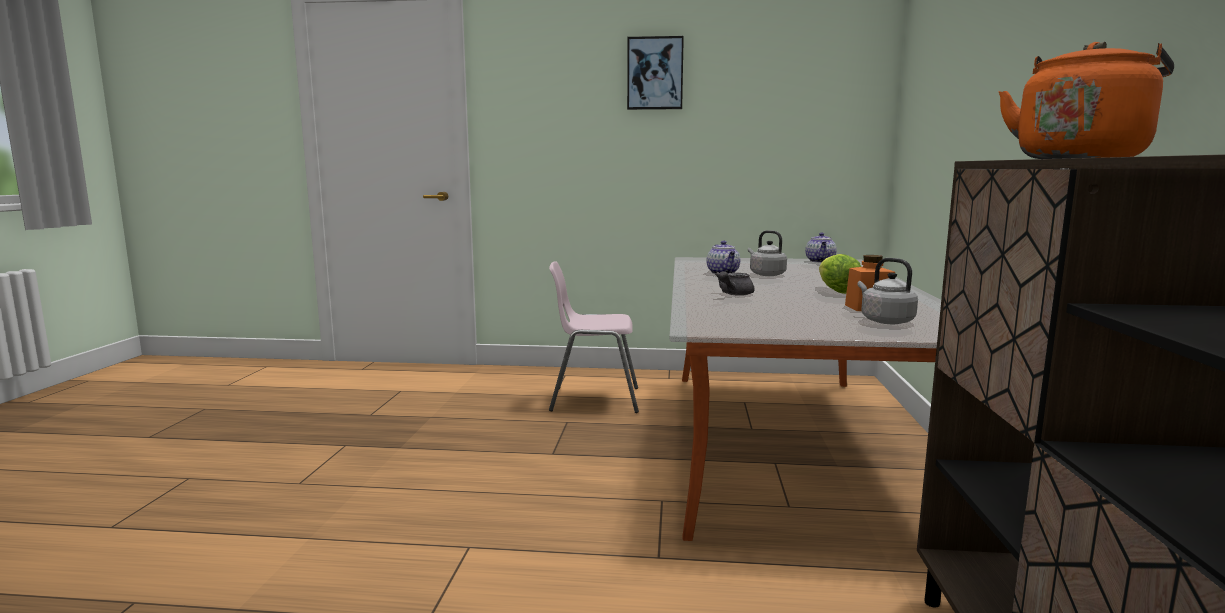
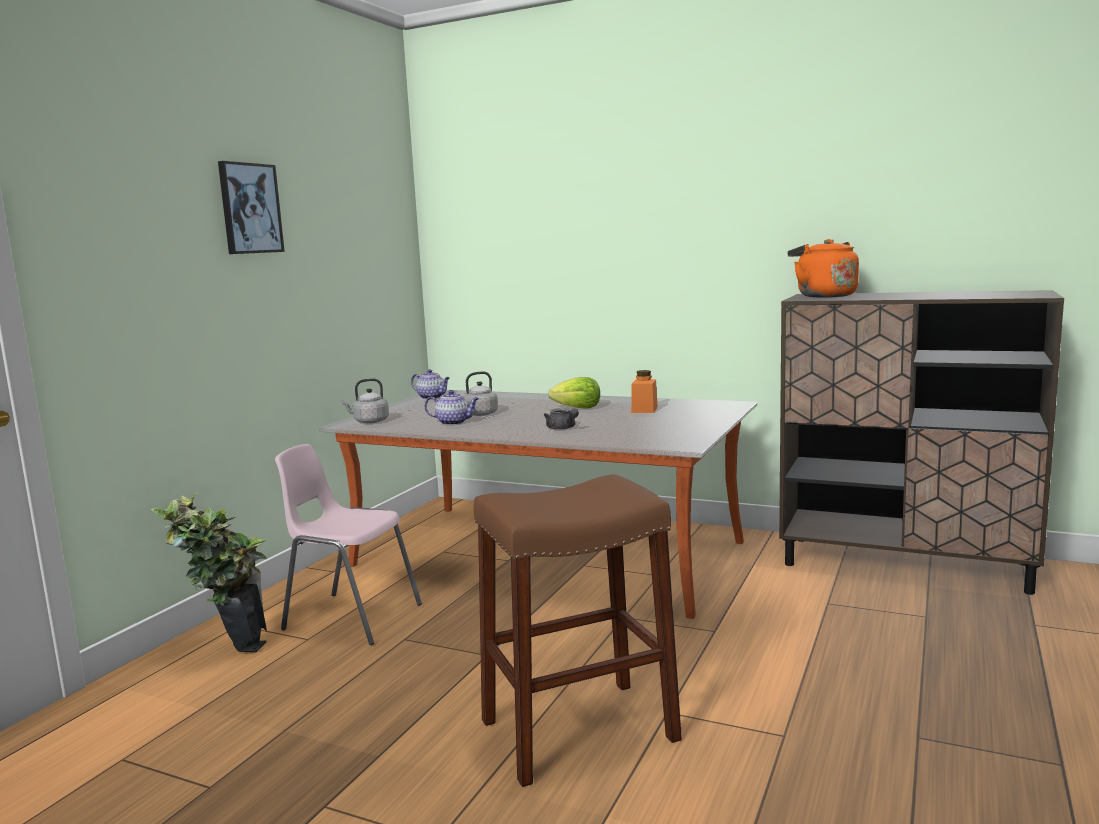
camera: 70 degrees left, 0 degrees up
pink chair [549,261,639,413] -> pink chair turned 90 degrees clockwise [275,444,422,645]
grey kettle [857,258,918,324] -> grey kettle moved to [342,378,389,424]
none -> potted plant [151,492,267,652]
none -> brown stool [474,474,682,787]

